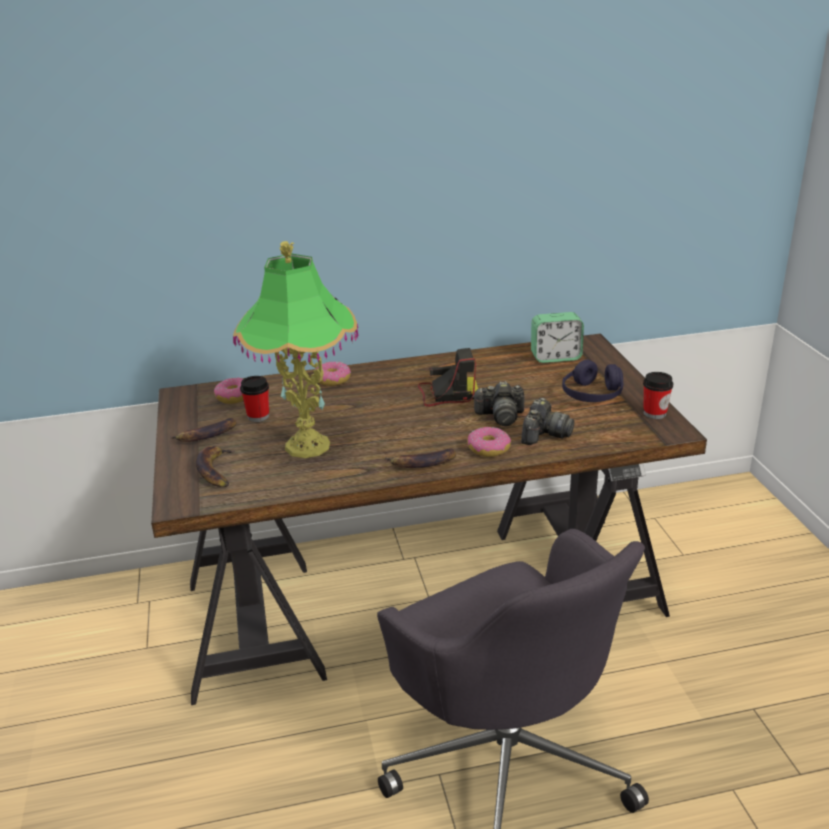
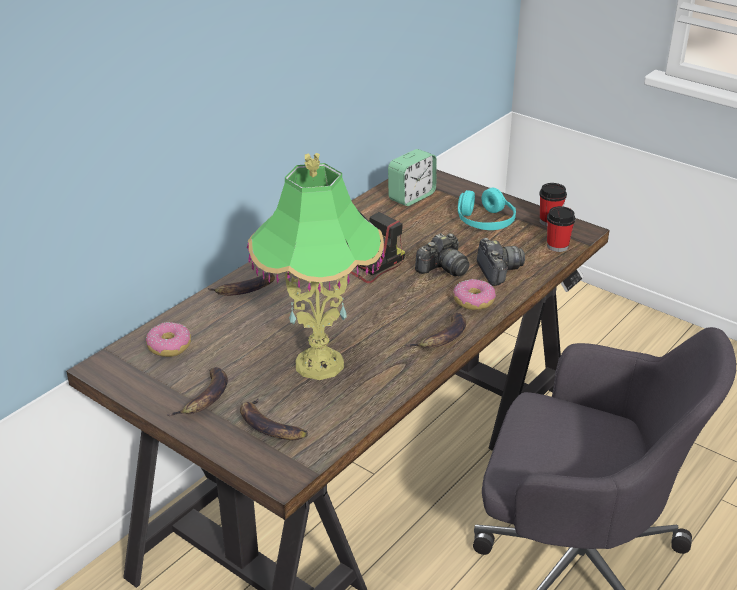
camera: 40 degrees left, 5 degrees up
cup [240,376,269,422] -> cup moved to [547,206,575,252]
donut [316,362,351,386] -> banana [208,272,275,296]
purple headphones [562,359,623,402] -> turquoise headphones [458,188,516,230]

